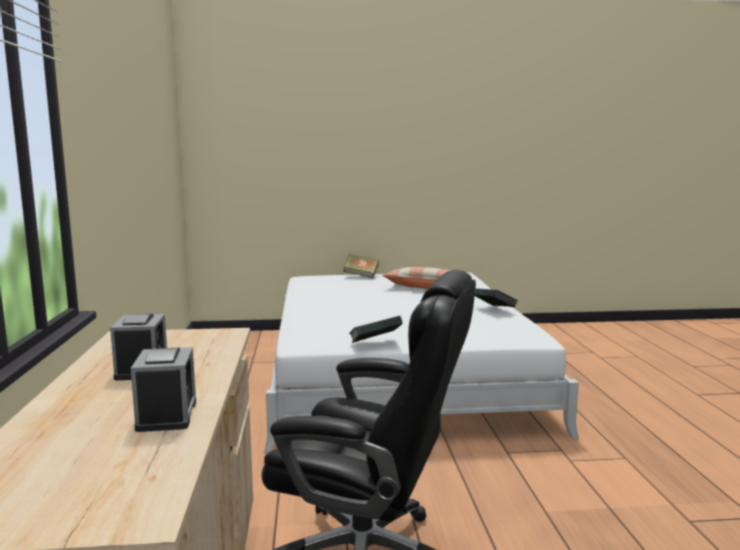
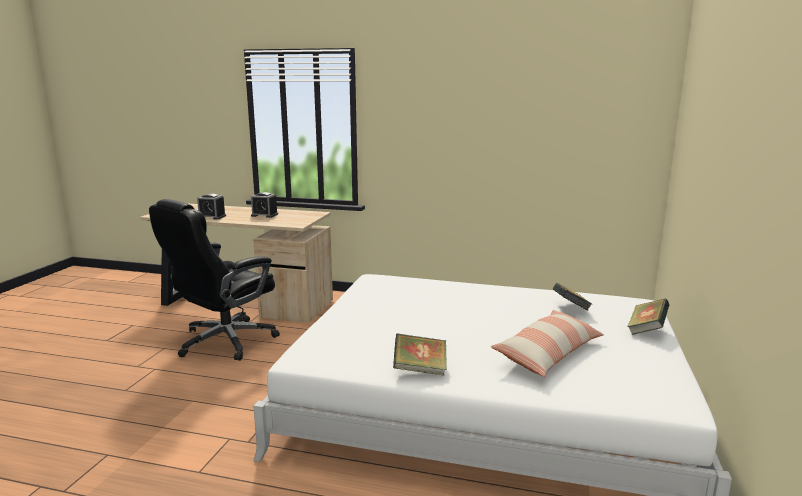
camera: 110 degrees right, 5 degrees up
book [349,315,403,343] -> book moved to [553,283,592,310]

